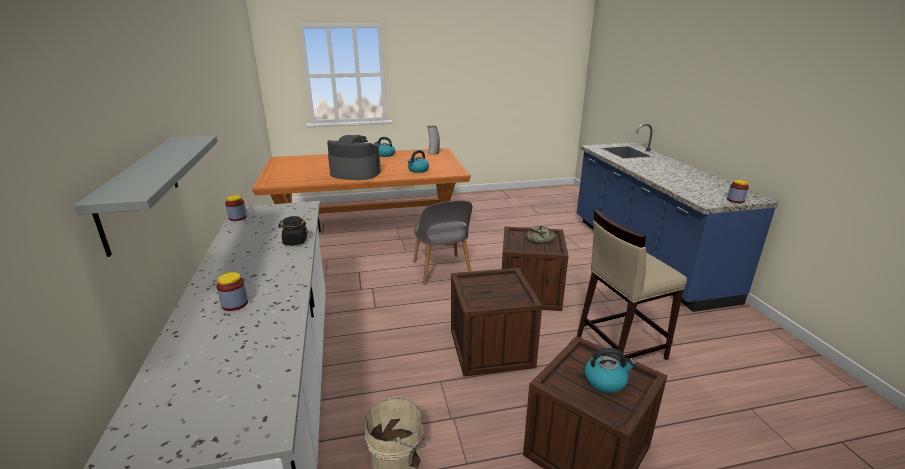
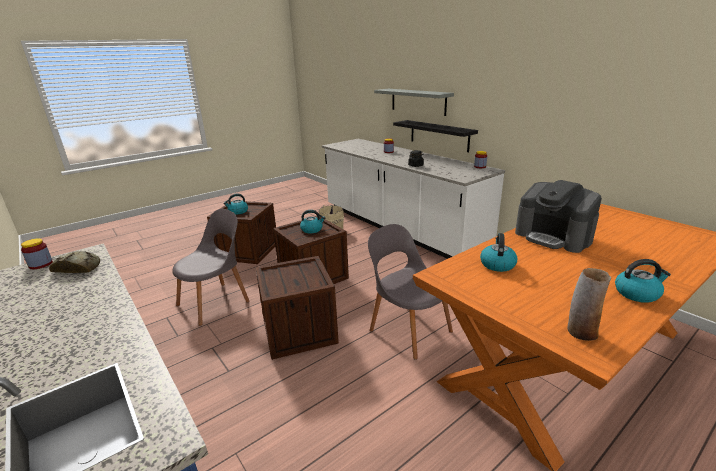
camera: 155 degrees right, 0 degrees up
coffee machine [327,135,381,180] -> coffee machine turned 60 degrees clockwise [515,180,602,253]
bread [526,226,556,244] -> bread moved to [49,251,100,273]
beige stool [577,209,687,360] -> grey chair [172,209,250,326]
none -> kettle [300,210,325,233]
none -> black shelf [393,120,478,152]

